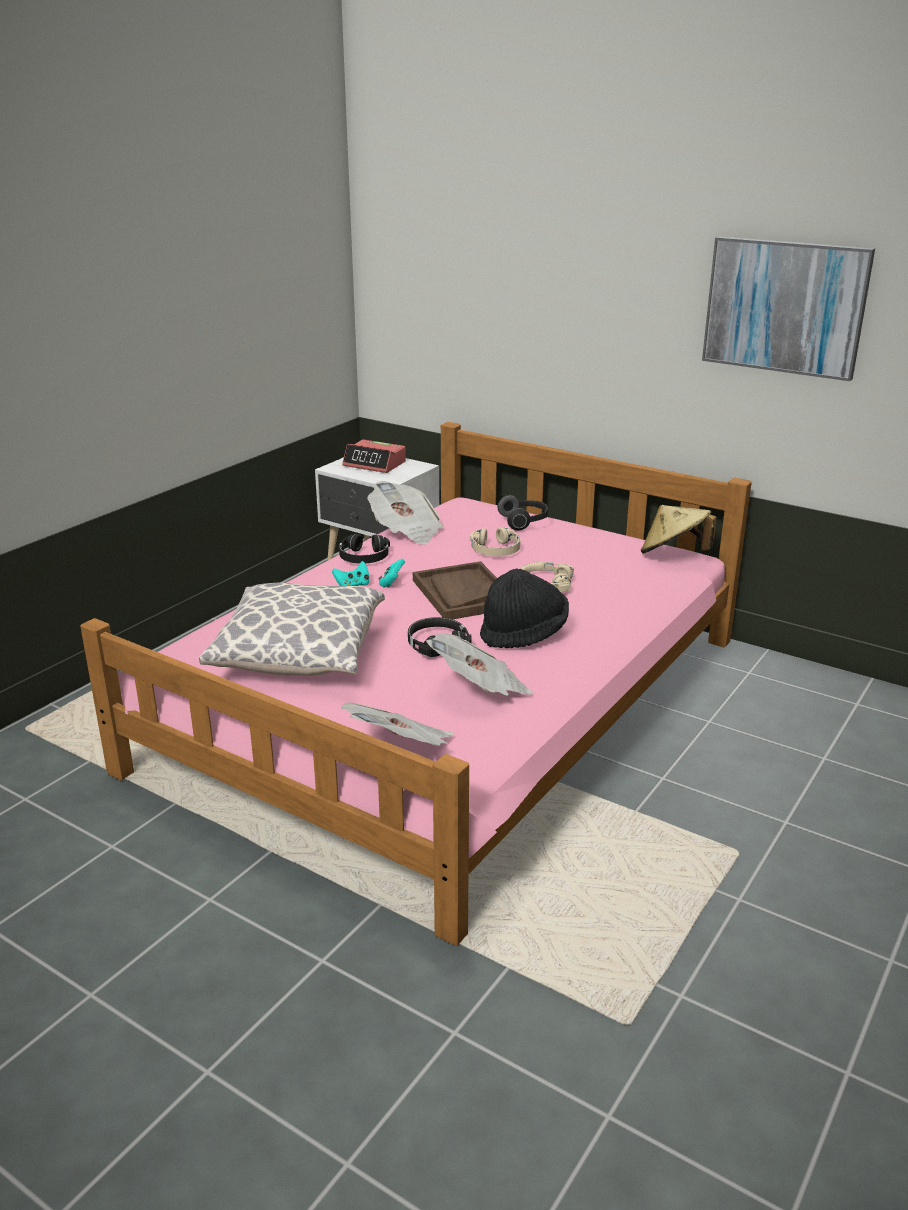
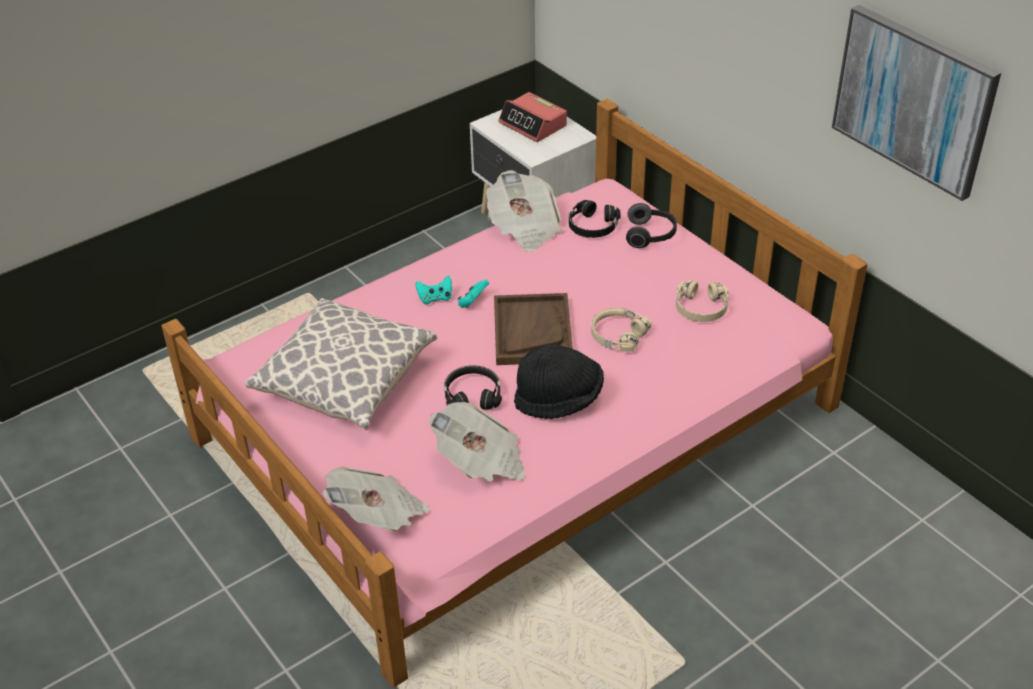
camera: 20 degrees right, 15 degrees up
black headphones [339,534,390,564] -> black headphones moved to [569,200,621,238]
beige headphones [470,527,520,556] -> beige headphones moved to [676,281,728,322]
beige hat [641,505,716,554] -> none

